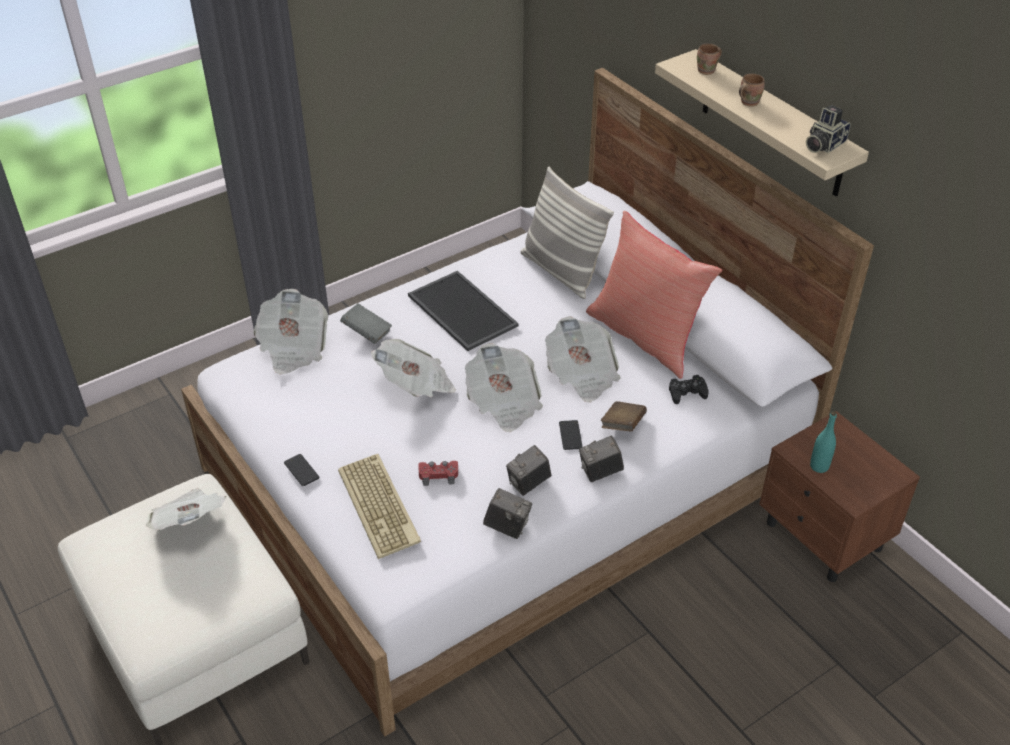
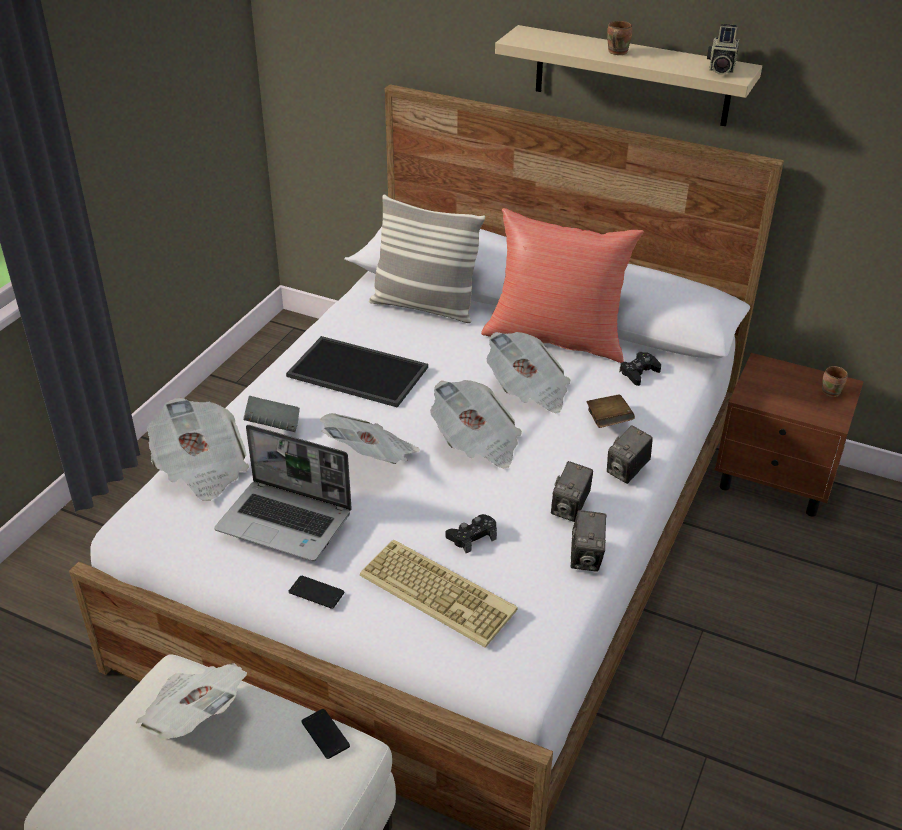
camera: 30 degrees left, 5 degrees down
red game controller [418,461,458,486] -> black game controller [445,514,497,553]
camera [483,488,532,539] -> camera turned 105 degrees clockwise [571,510,607,571]
phone [559,420,583,450] -> phone moved to [301,709,350,759]
brown mug [697,44,722,75] -> brown mug moved to [822,366,848,397]
turquoise bottle [810,411,837,473] -> none
none -> laptop [214,425,352,561]

